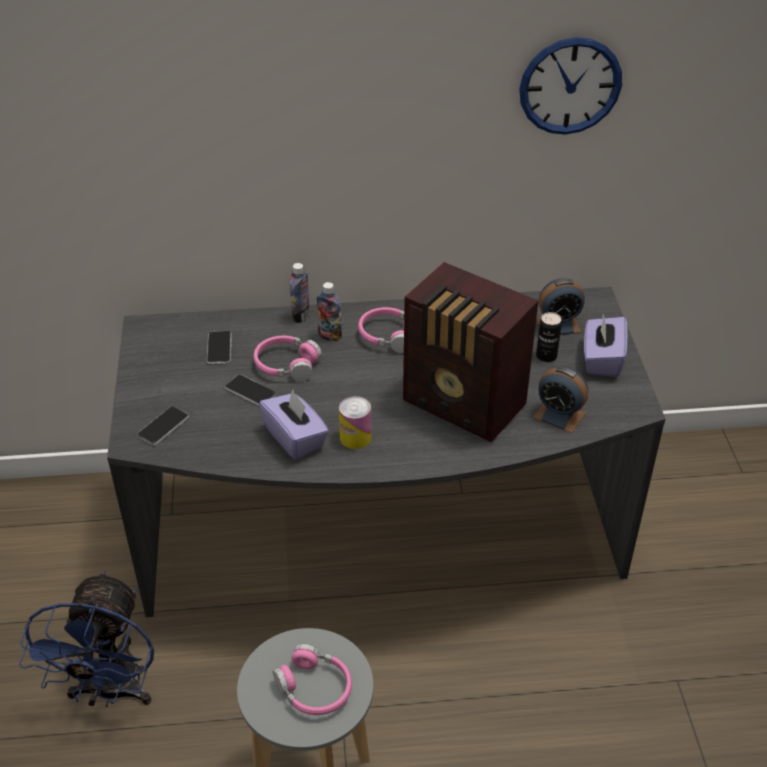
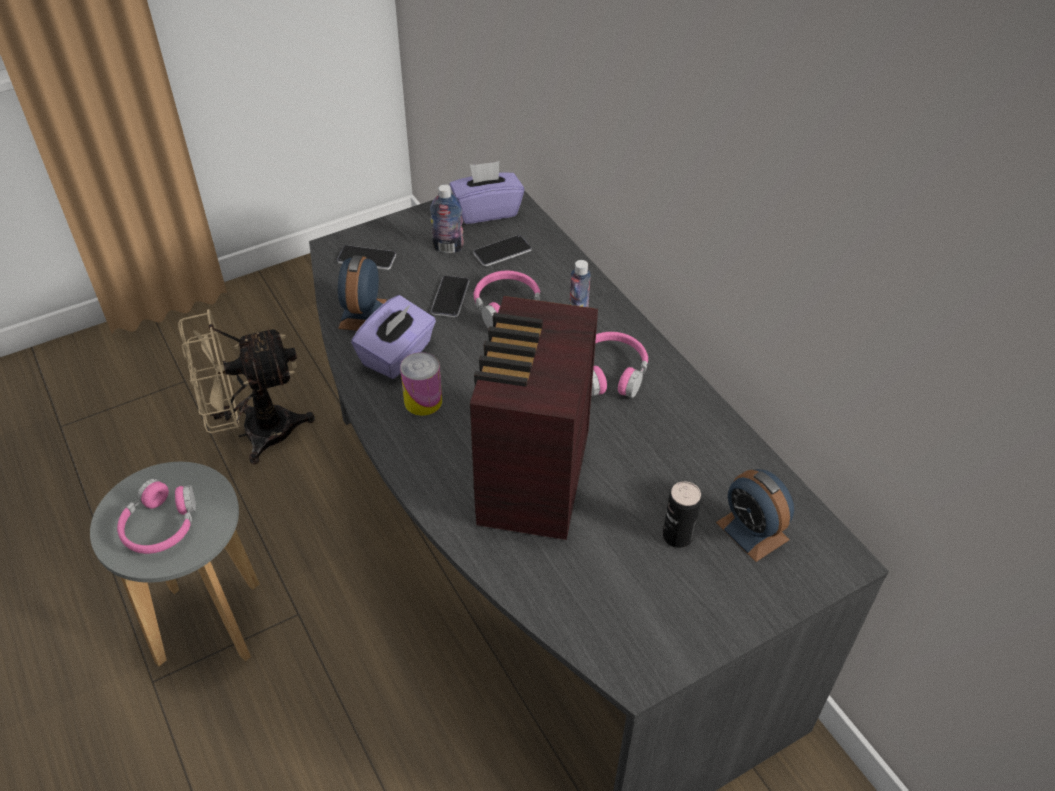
camera: 65 degrees right, 5 degrees up
blue fan [19,570,154,707] -> beige fan [178,309,315,465]
bottle [290,263,310,323] -> bottle moved to [430,184,464,253]
wall clock [519,37,622,135] -> none
alarm clock [533,366,588,433] -> alarm clock moved to [338,255,387,331]
purple tissue box [584,314,628,377] -> purple tissue box moved to [450,161,524,224]

